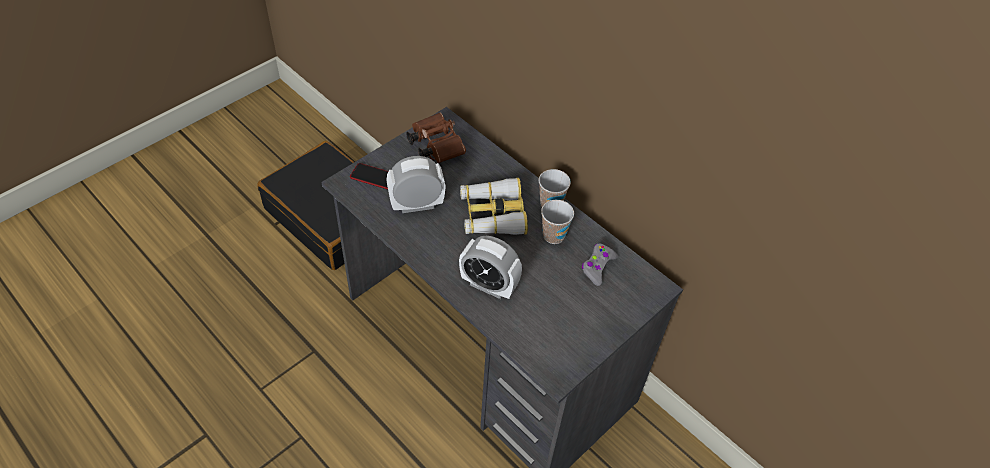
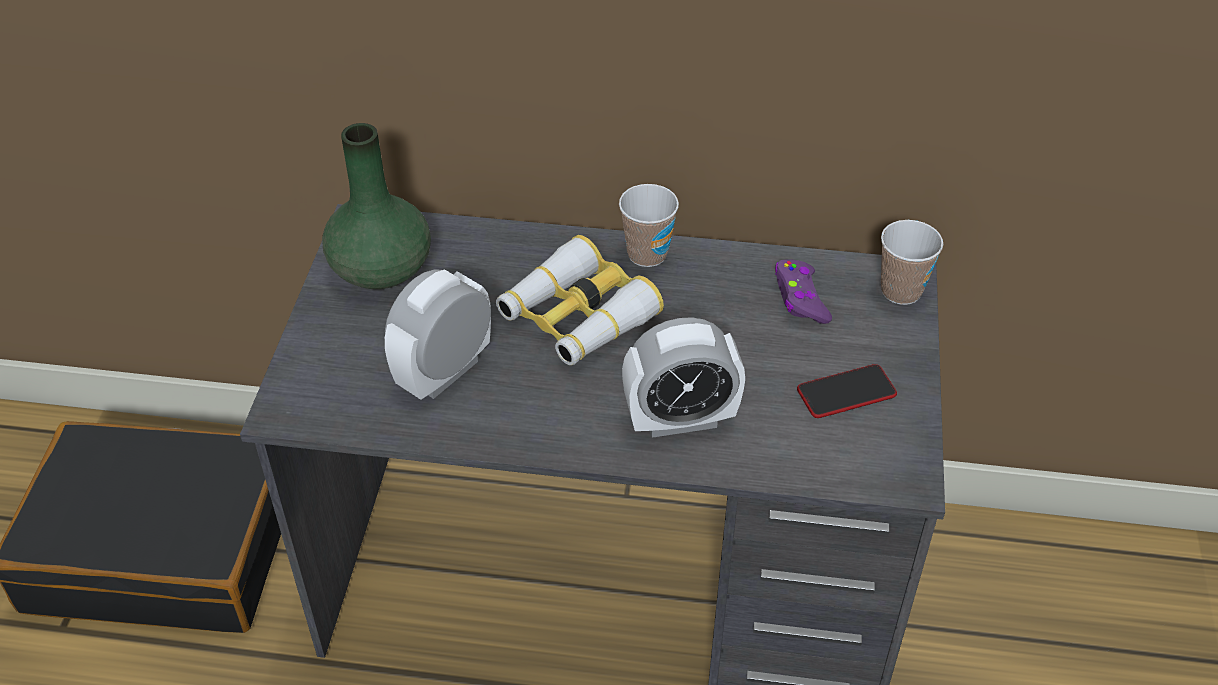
camera: 35 degrees left, 5 degrees down
phone [350,163,389,189] -> phone moved to [797,364,897,418]
brown binoculars [406,113,466,163] -> green vase [322,123,431,289]
cup [541,200,574,244] -> cup moved to [881,220,943,305]
grey game controller [582,243,618,286] -> purple game controller [775,259,832,324]

